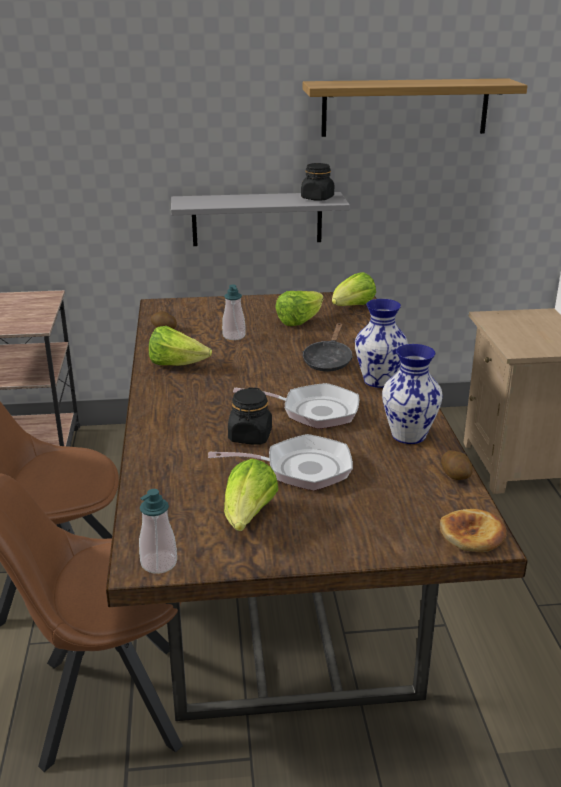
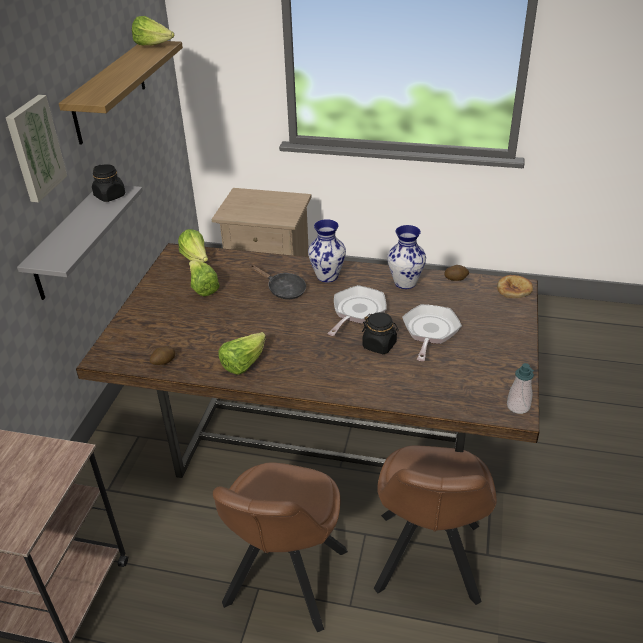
camera: 70 degrees left, 10 degrees up
soap dispenser [222,285,246,340] -> none
lettuce [224,459,278,531] -> lettuce moved to [132,16,174,45]
none -> picture [6,95,67,202]

